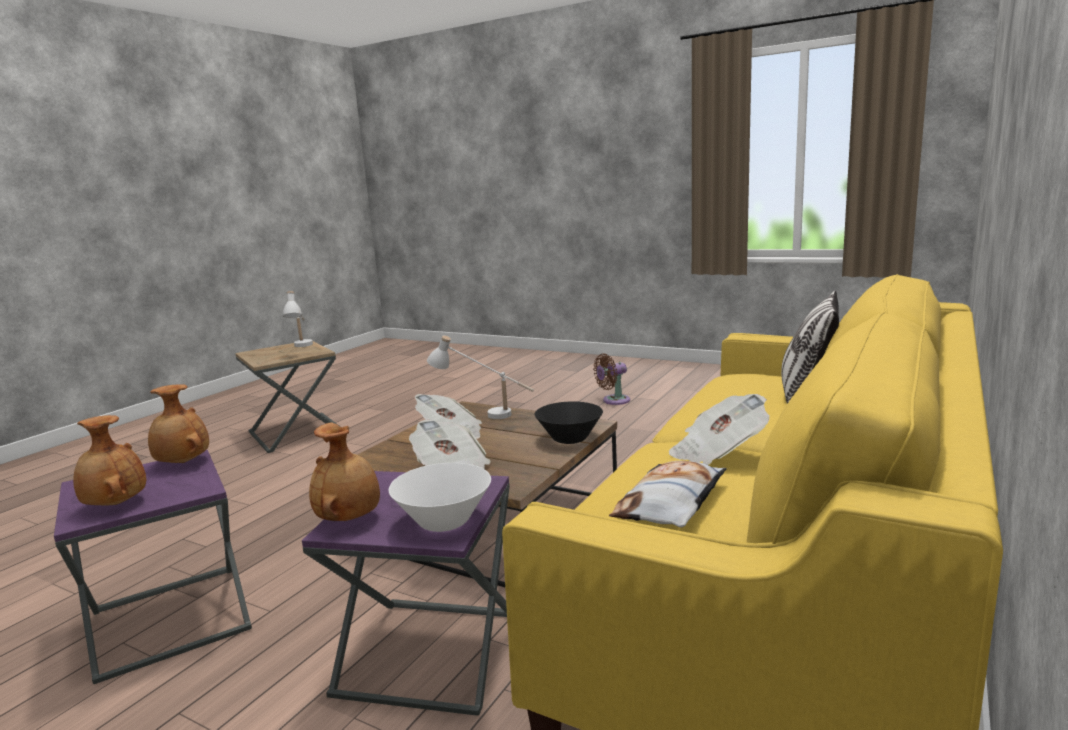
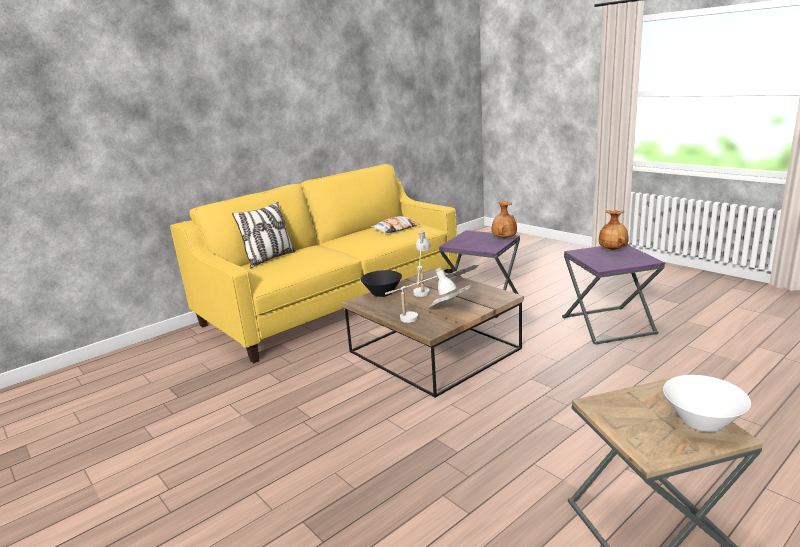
camera: 160 degrees left, 5 degrees up
brown vase [148,384,209,463] -> none
white table lamp [283,291,313,347] -> white table lamp moved to [413,229,431,297]
white bowl [389,463,491,532] -> white bowl moved to [663,375,751,432]
brown fan [593,353,630,405] -> none
newspaper [669,394,770,465] -> none

